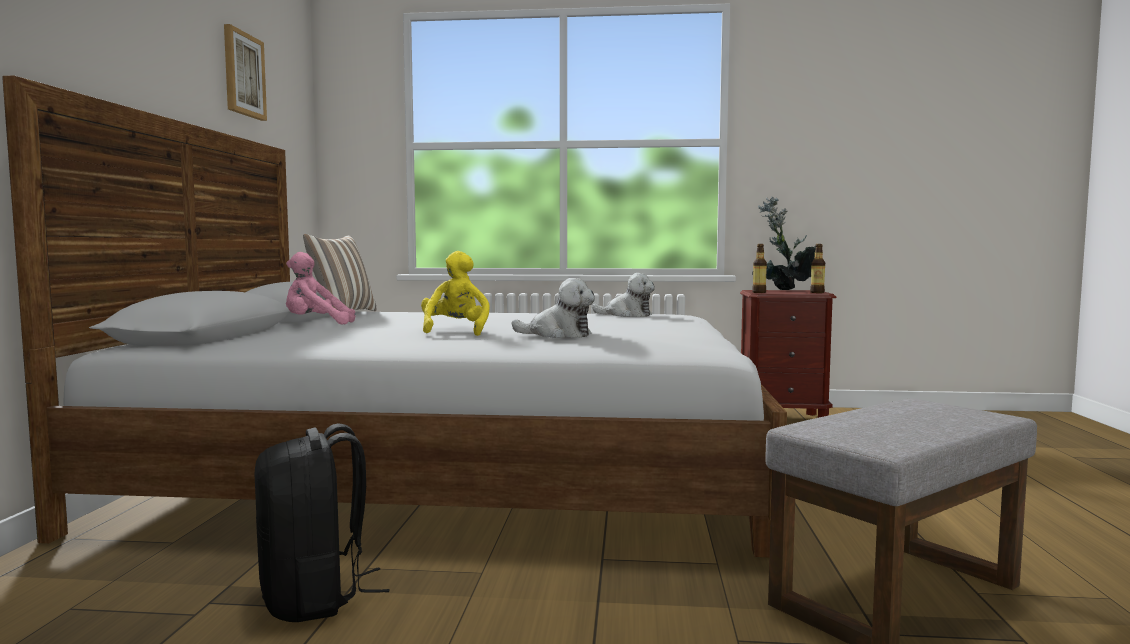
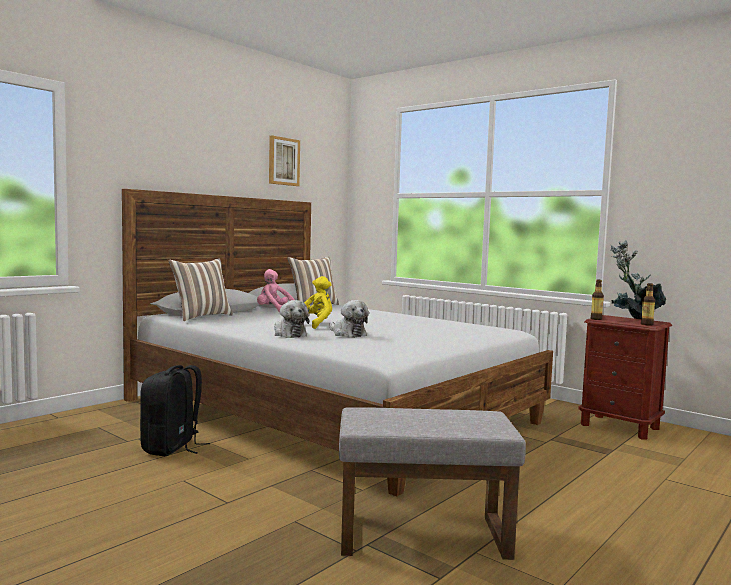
camera: 35 degrees right, 0 degrees up
plush toy [592,273,655,317] -> plush toy moved to [274,300,309,338]
none -> pillow [169,258,233,321]

